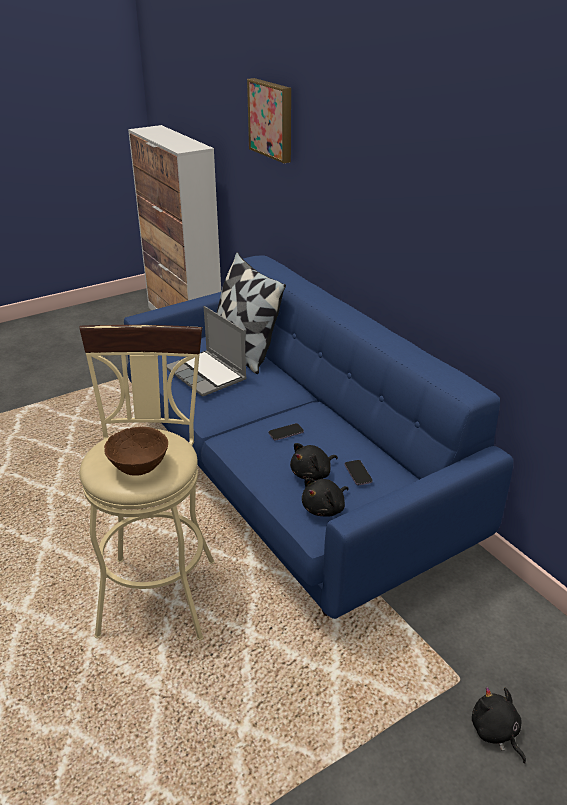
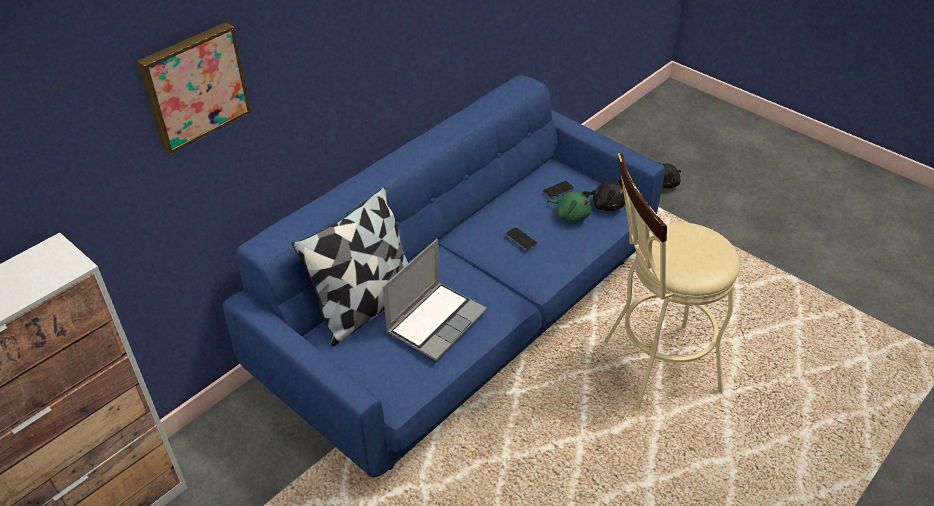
camera: 105 degrees left, 10 degrees up
brown bowl [104,427,168,476] -> none
black plush toy [290,443,338,481] -> green plush toy [547,190,591,222]

